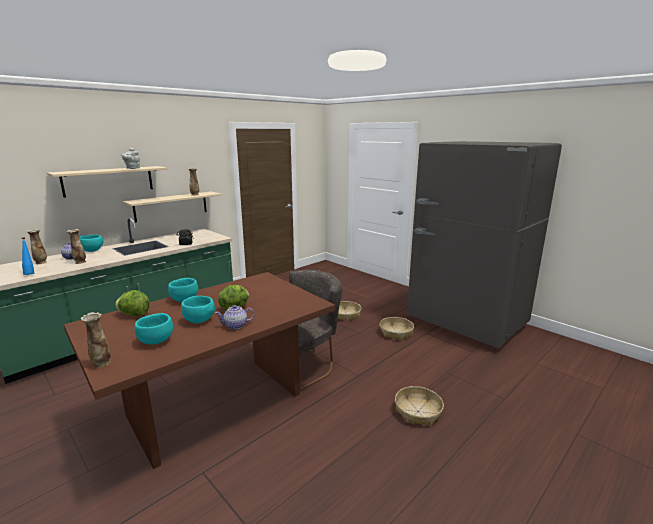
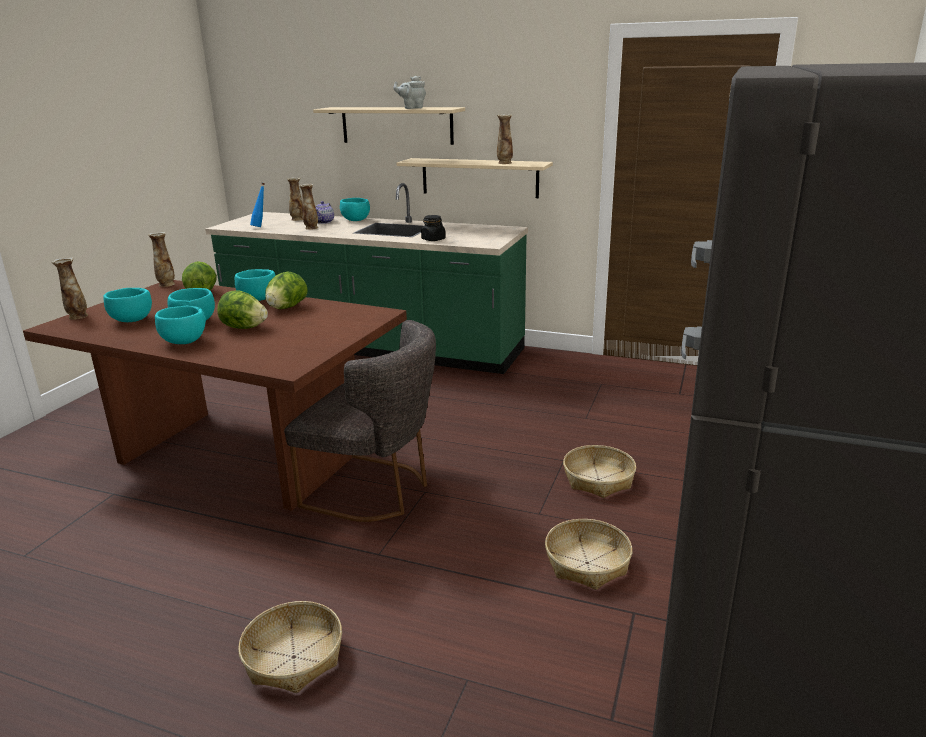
camera: 65 degrees right, 5 degrees up
teapot [215,305,254,329] -> turquoise bowl [155,306,206,344]
none -> vase [148,232,175,287]
none -> lettuce [265,272,308,309]

